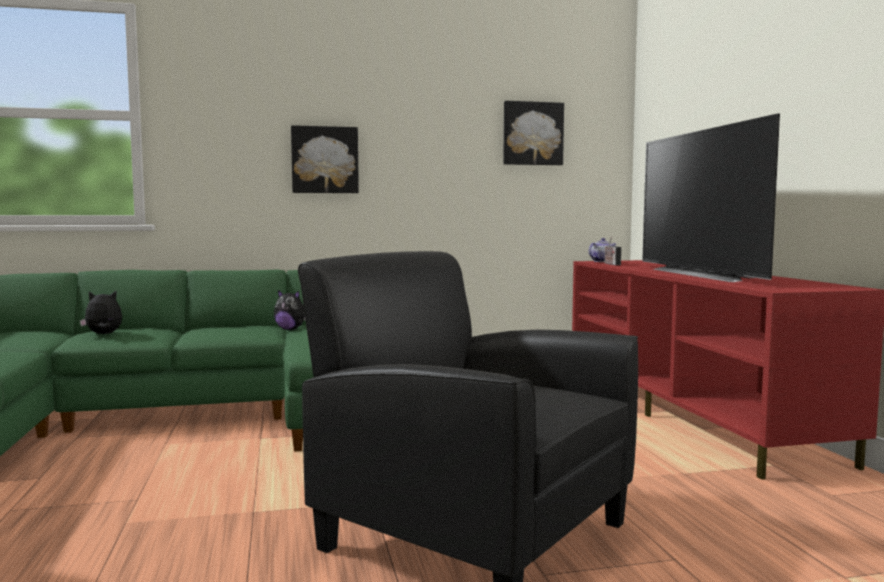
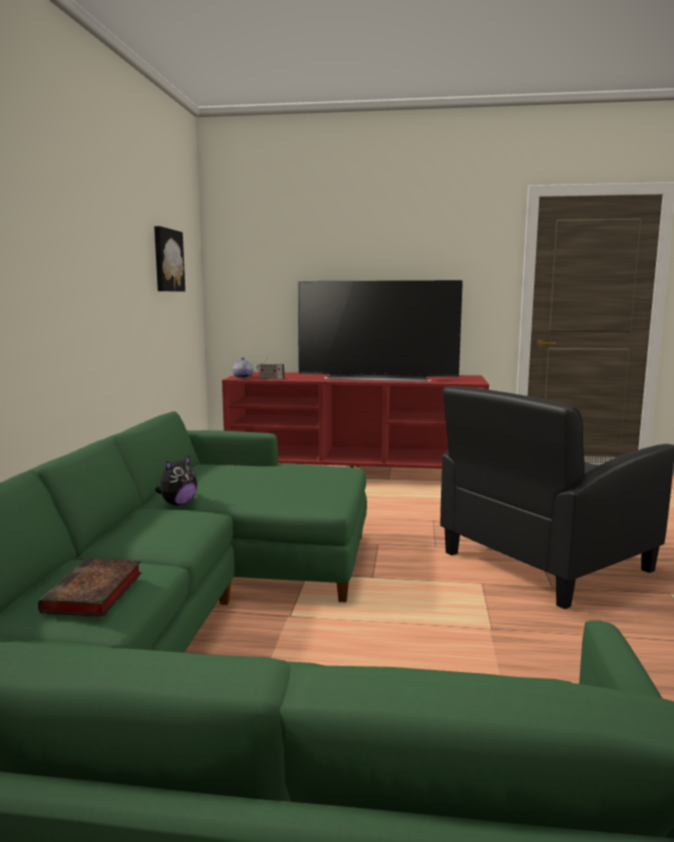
camera: 70 degrees left, 5 degrees up
plush toy [79,291,122,334] -> book [38,558,142,617]
picture [291,125,359,193] -> none

